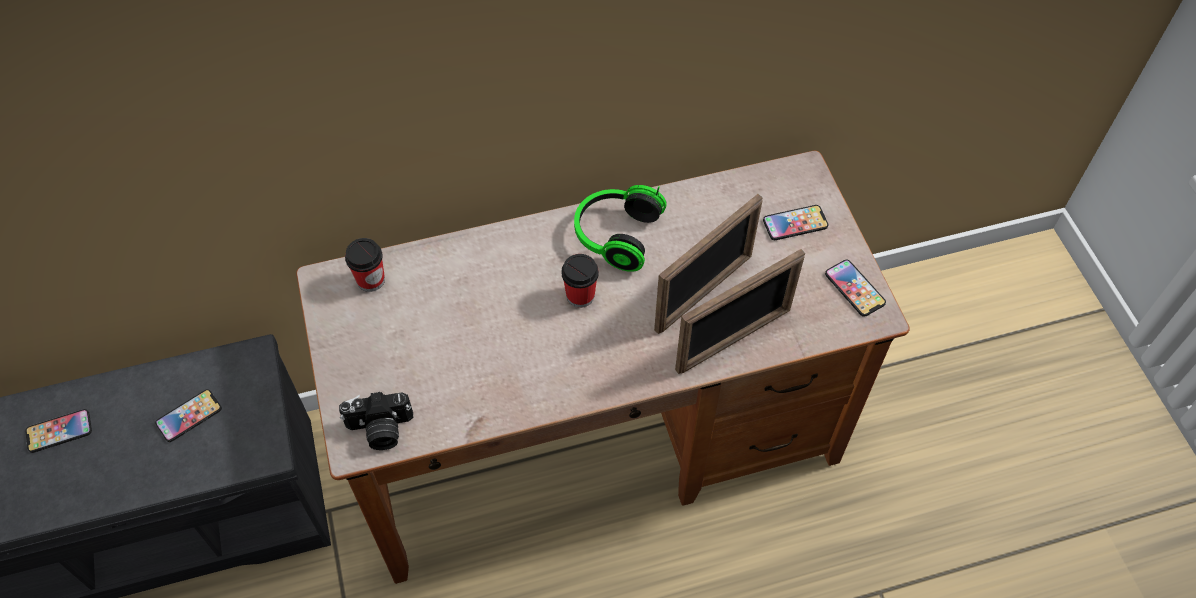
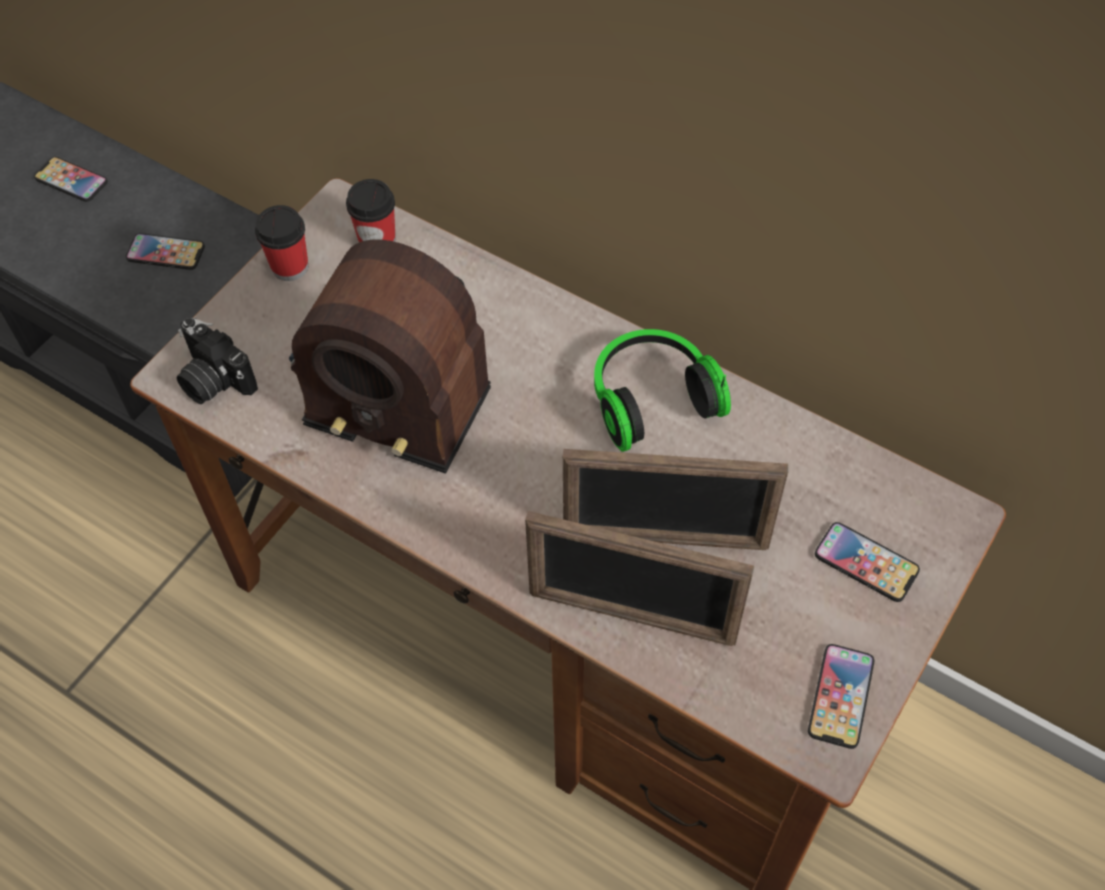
camera: 50 degrees right, 0 degrees up
cup [561,254,599,308] -> cup moved to [255,205,308,281]
none -> radio [289,240,491,474]

